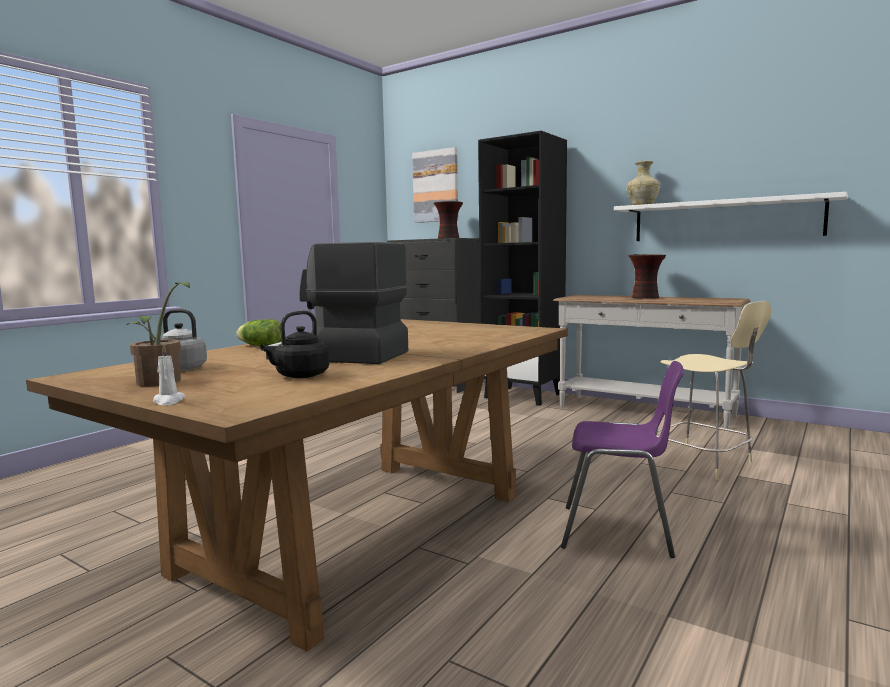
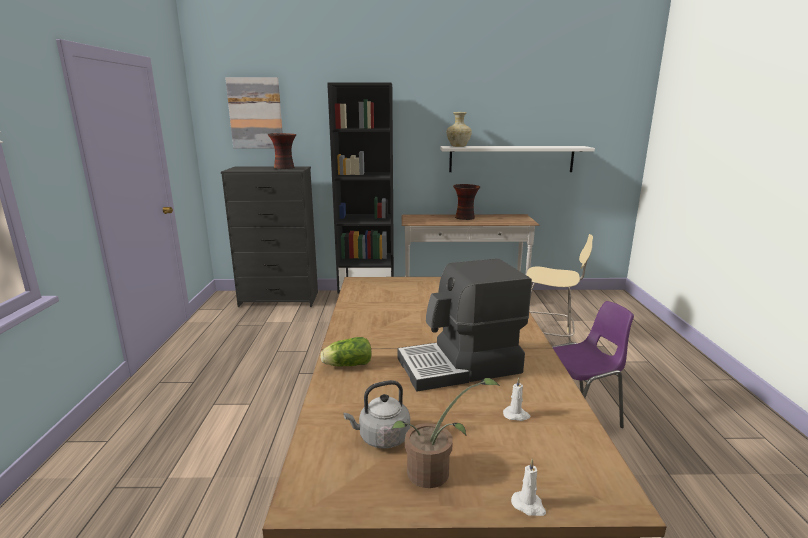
camera: 35 degrees left, 10 degrees up
black kettle [260,310,329,378] -> white candle [503,377,531,421]

